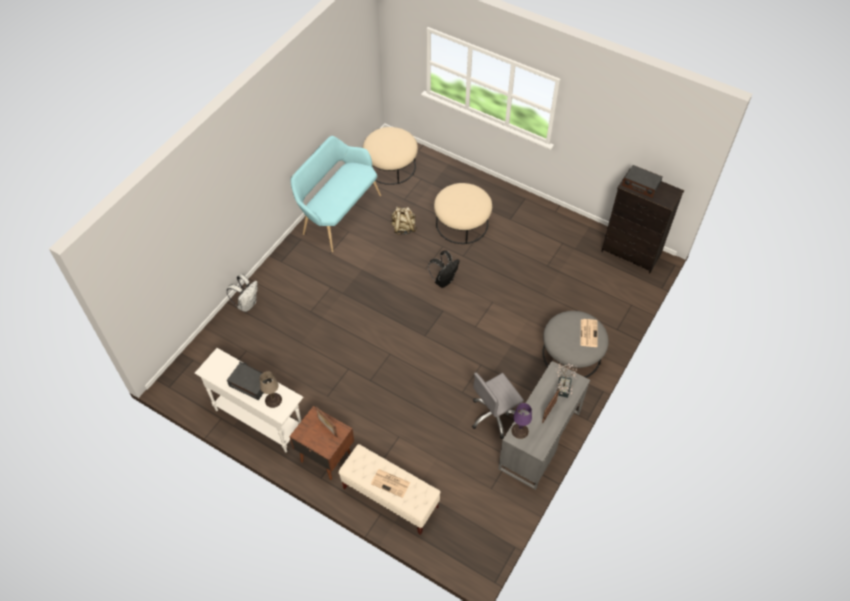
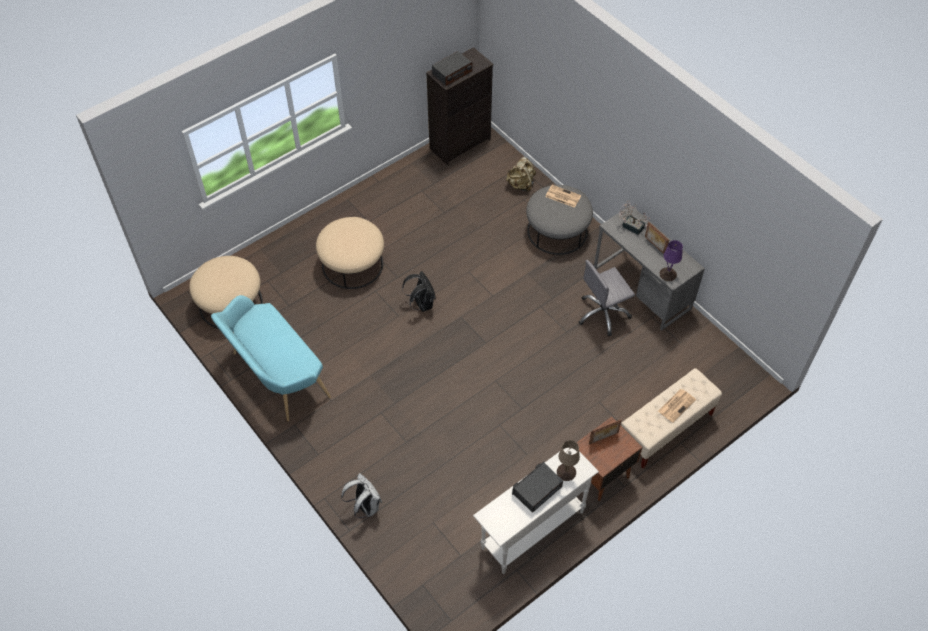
camera: 70 degrees left, 0 degrees up
beige backpack [391,207,417,235] -> beige backpack moved to [506,157,536,192]
grey office chair [472,373,524,439] -> grey office chair turned 75 degrees clockwise [579,260,635,336]

